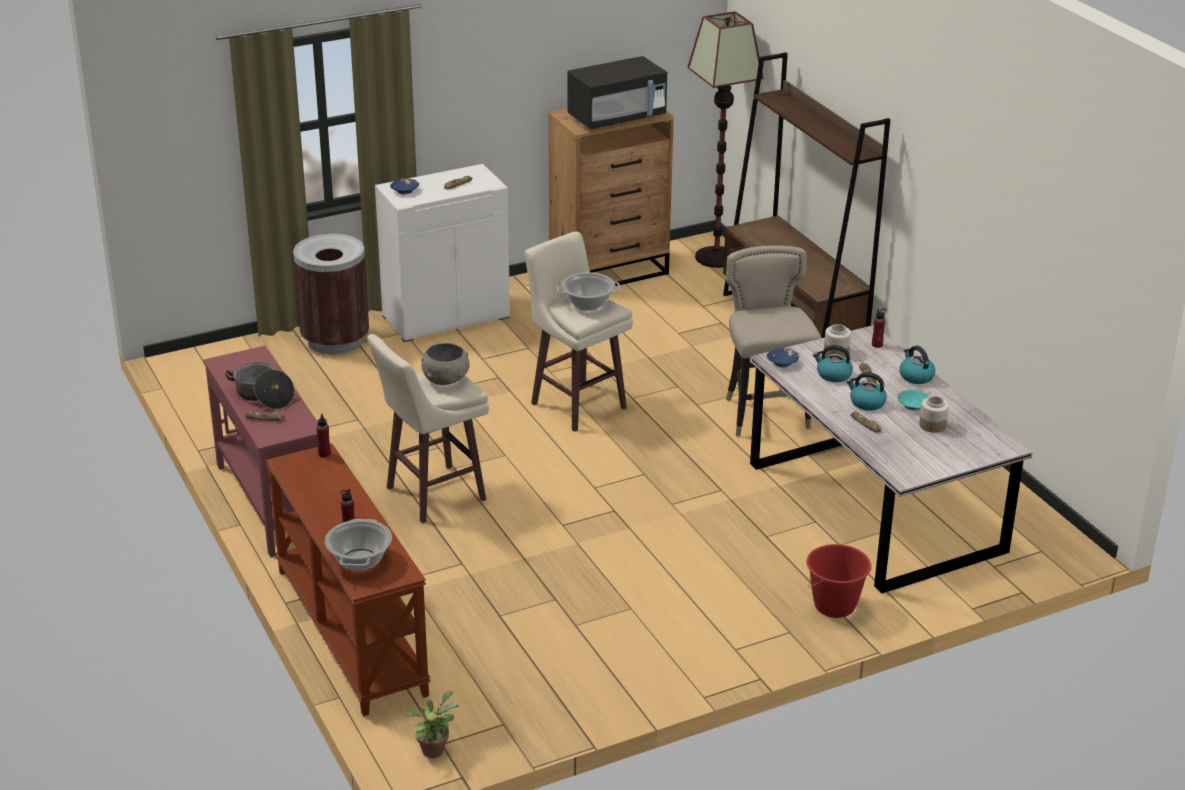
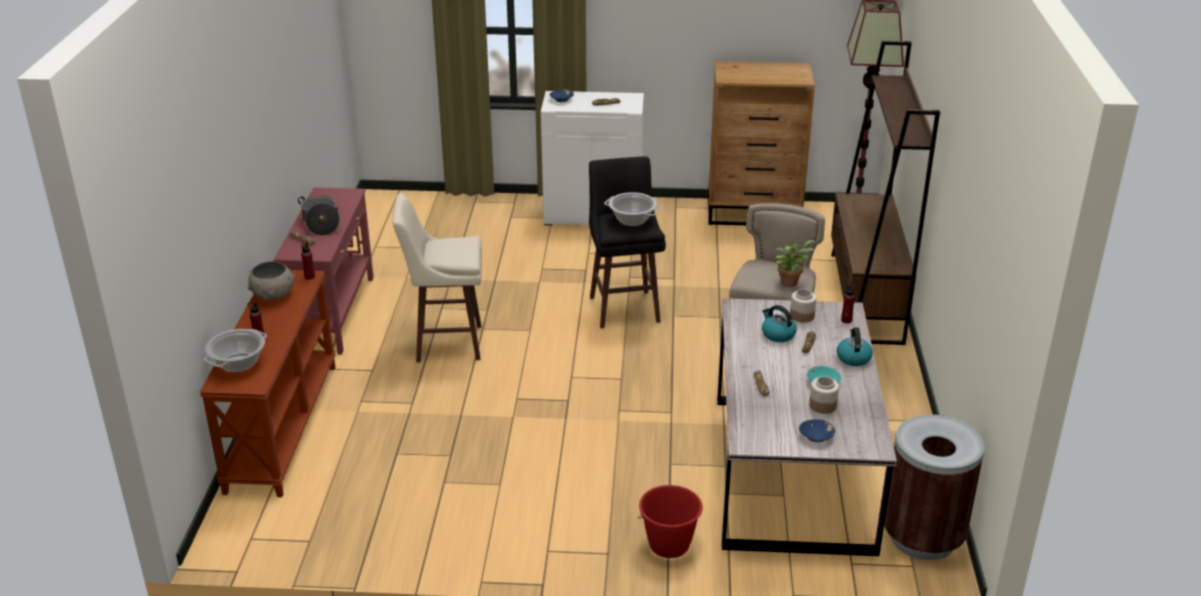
camera: 30 degrees right, 0 degrees up
brown trash can [293,233,369,354] -> brown trash can moved to [884,414,985,560]
potted plant [406,691,458,758] -> potted plant moved to [775,240,815,287]
grey bowl [421,343,470,385] -> grey bowl moved to [247,261,295,300]
beige stool [525,231,633,432] -> black stool [589,156,666,328]
black microwave [567,56,667,129] -> none
blue bowl [767,348,799,367] -> blue bowl moved to [799,419,835,442]
kettle [846,372,887,411] -> none

